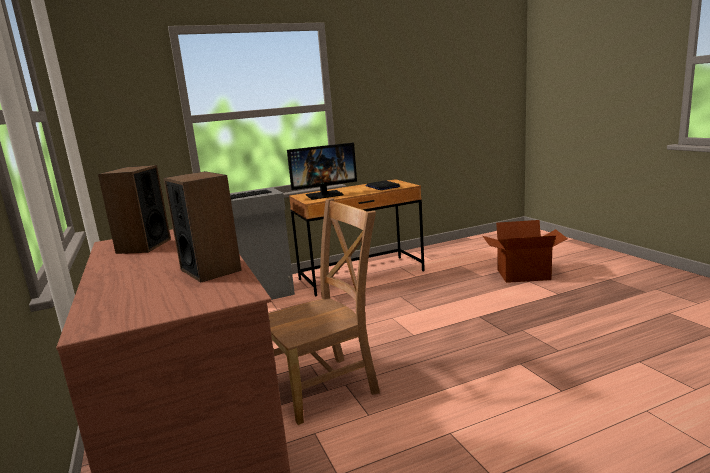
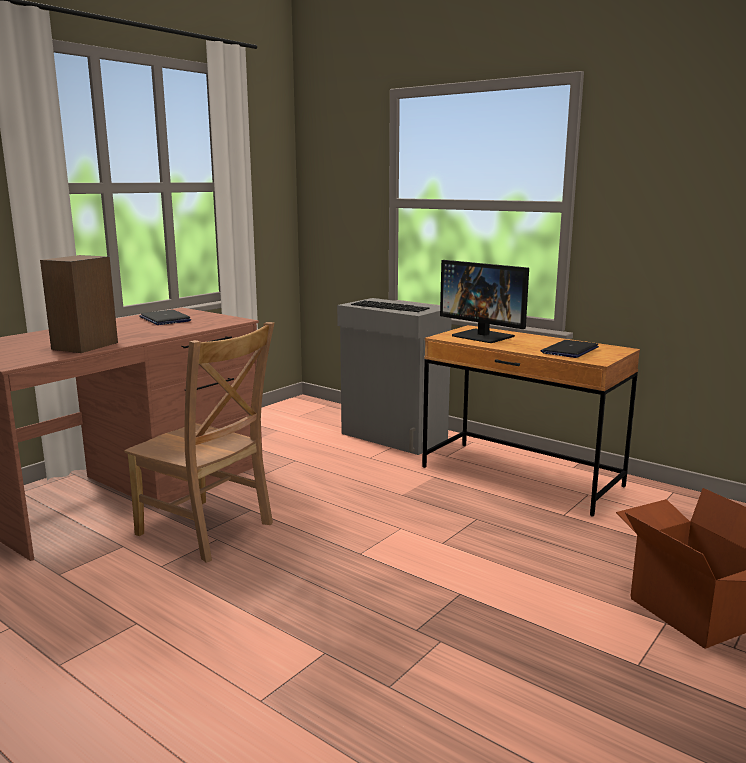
camera: 60 degrees right, 0 degrees up
speaker [98,165,171,254] -> laptop [139,310,191,325]

